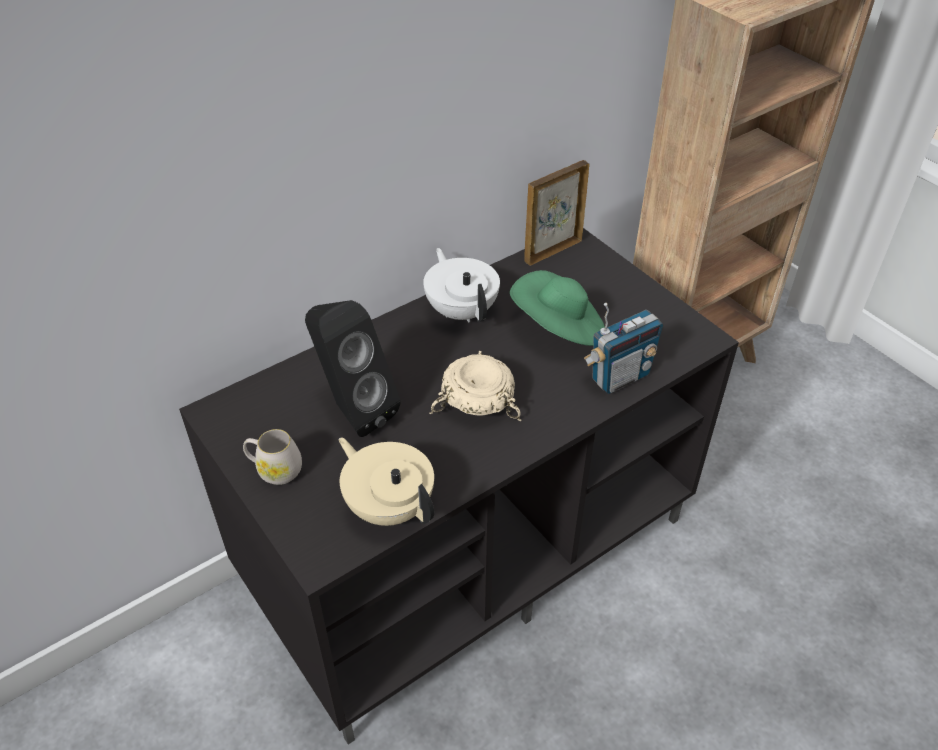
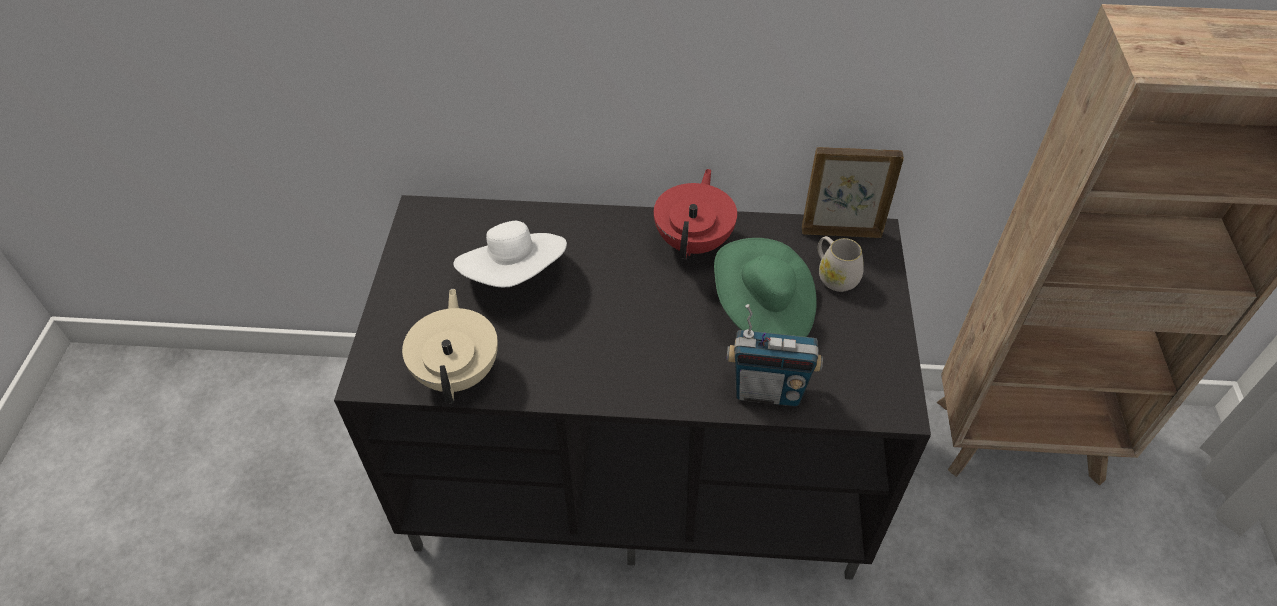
camera: 40 degrees right, 5 degrees up
white mug [243,429,302,485] -> white mug moved to [818,236,864,292]
black speaker [305,300,401,437] -> white hat [453,221,567,288]
white teapot [423,248,500,323] -> red teapot [654,169,737,260]
beige bowl [429,351,521,421] -> none

